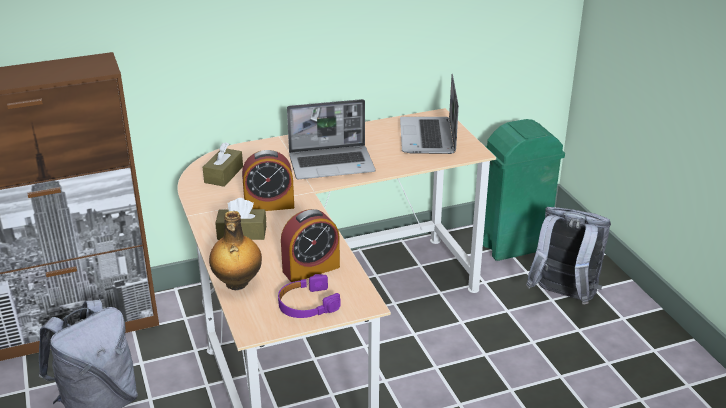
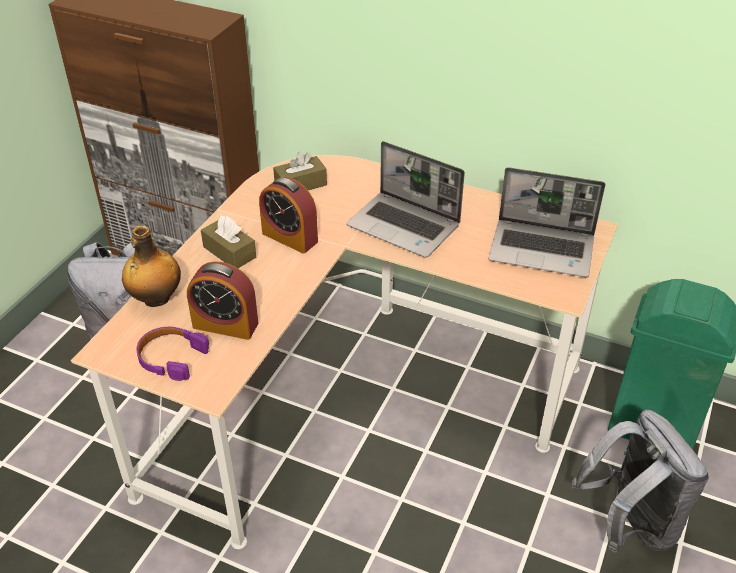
camera: 45 degrees right, 10 degrees up
laptop [400,74,459,154] -> laptop turned 120 degrees counterclockwise [488,167,605,277]

